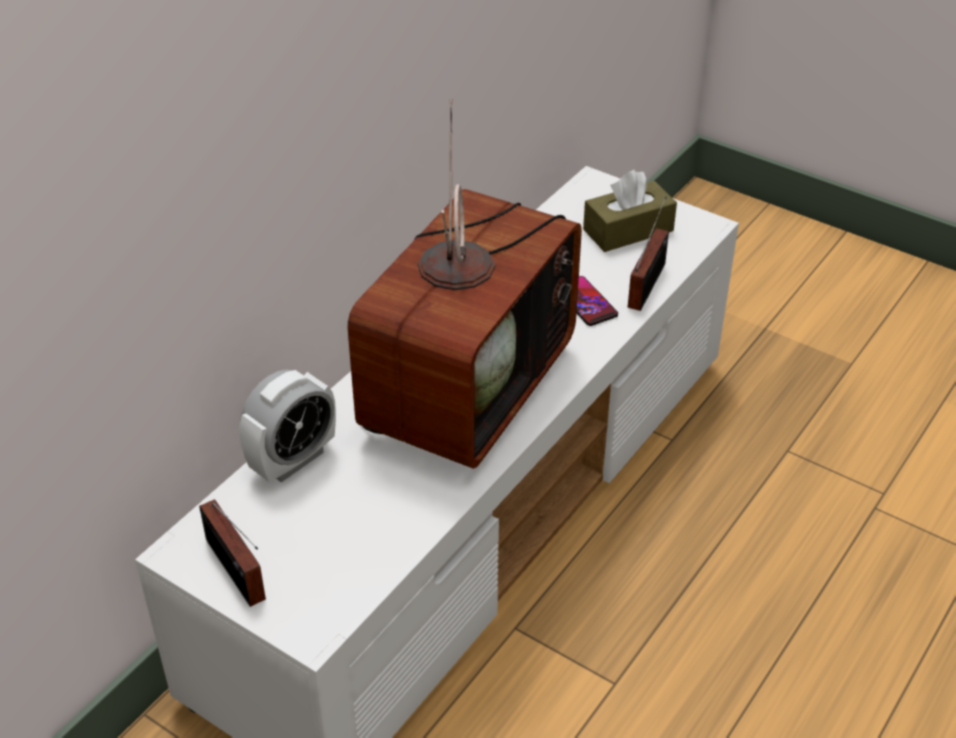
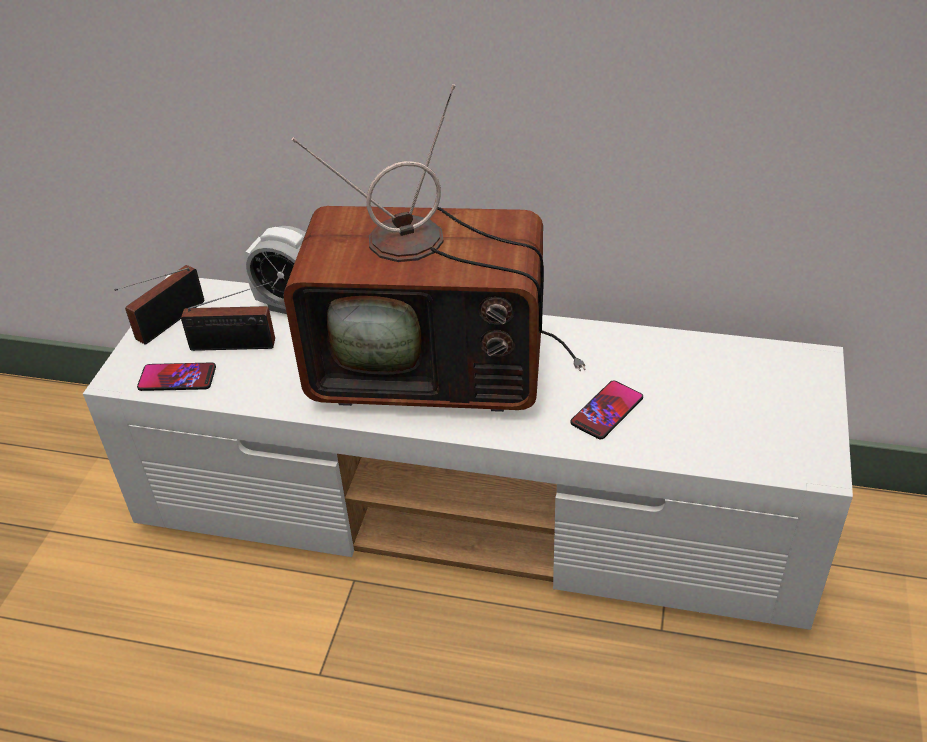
camera: 70 degrees right, 0 degrees up
brown tissue box [583,170,677,252] -> none
radio [628,196,669,311] -> radio moved to [181,281,275,351]
none -> phone [137,362,216,391]

